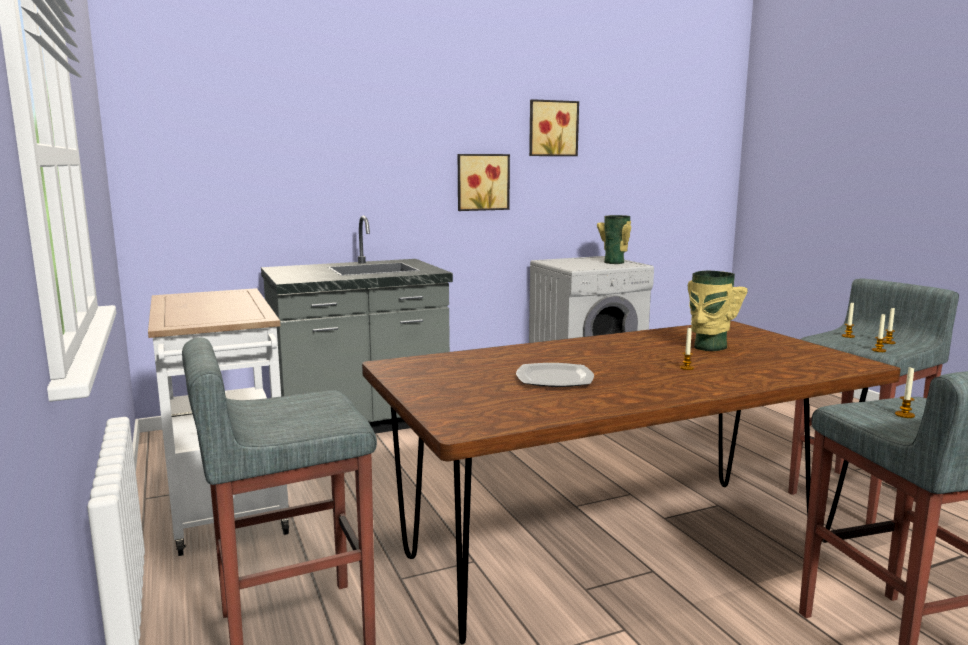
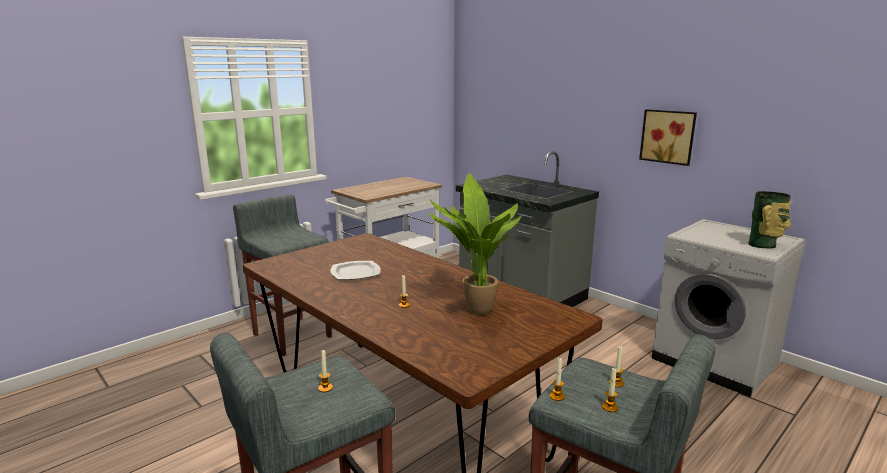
camera: 70 degrees right, 5 degrees up
picture [529,99,579,156] -> none
vase [688,271,748,351] -> potted plant [429,173,521,315]

